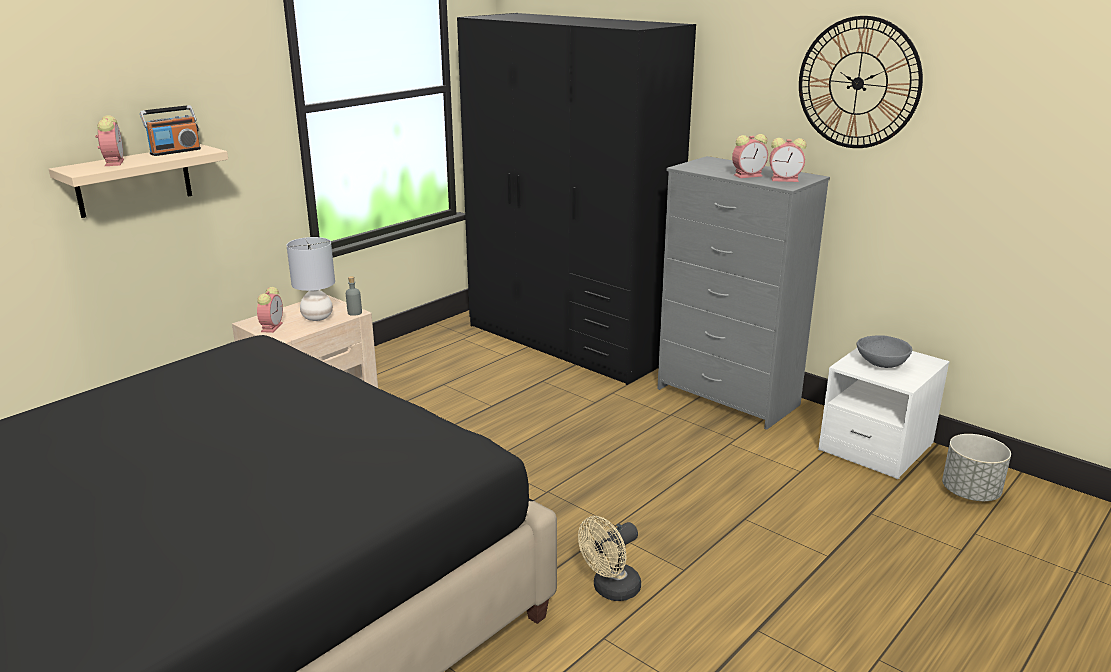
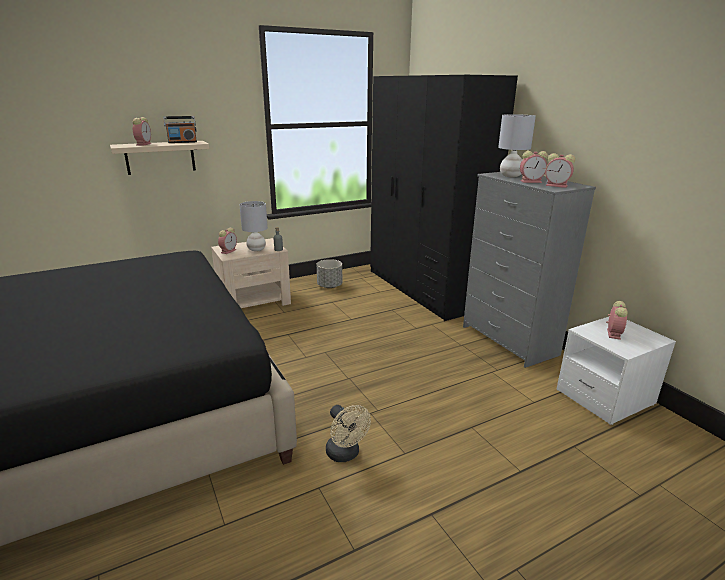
camera: 20 degrees right, 0 degrees up
beige fan [578,516,641,601] -> beige fan turned 105 degrees counterclockwise [326,405,371,462]
wall clock [799,16,923,148] -> none
grey bowl [857,335,912,368] -> alarm clock [606,301,628,340]
grey planter [942,434,1011,501] -> grey planter moved to [317,259,342,288]
none -> grey table lamp [498,114,536,177]

